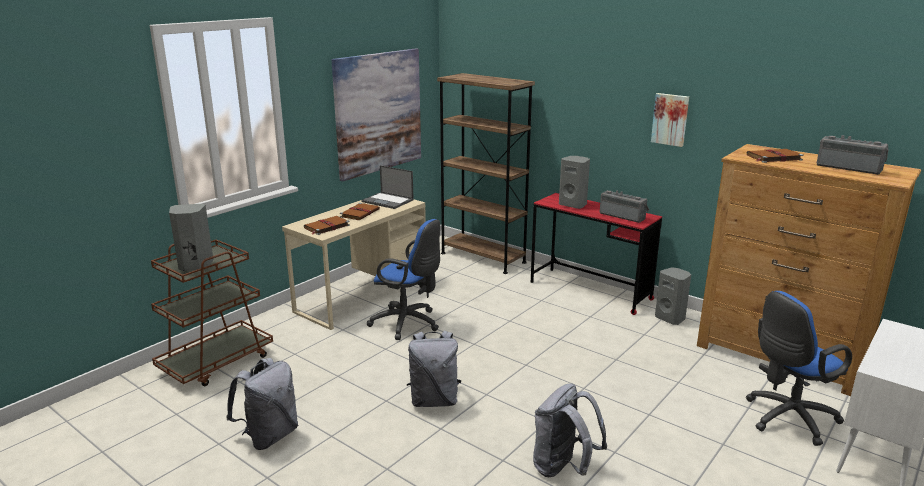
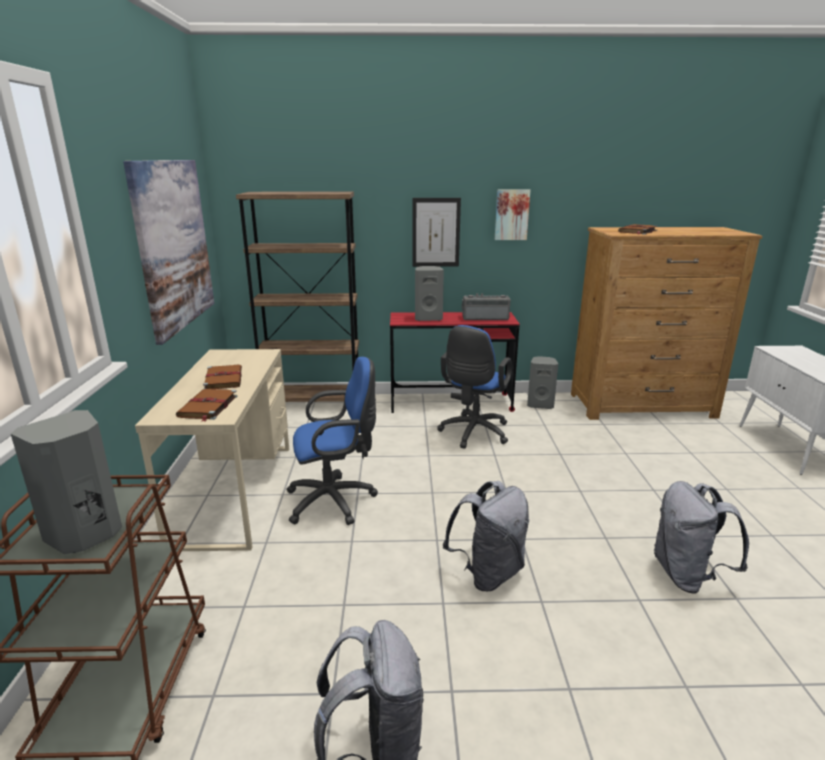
camera: 40 degrees left, 0 degrees up
laptop [362,165,414,209] -> none
blue office chair [746,291,852,446] -> blue office chair moved to [437,325,512,449]
radio [817,135,889,175] -> none
none -> picture [413,198,461,267]

